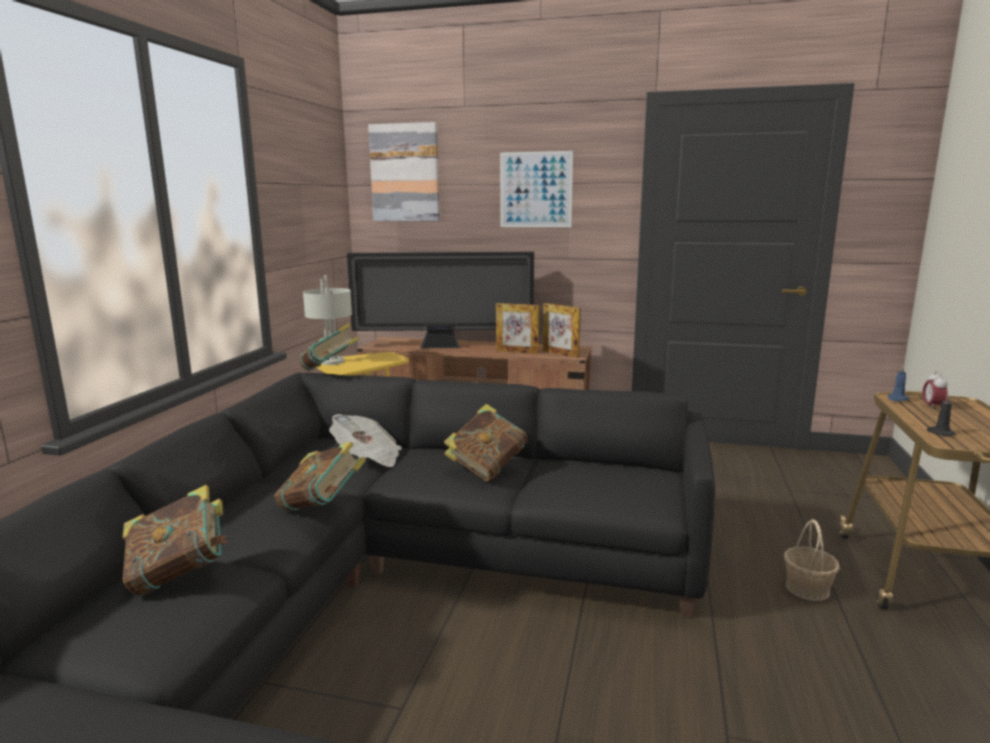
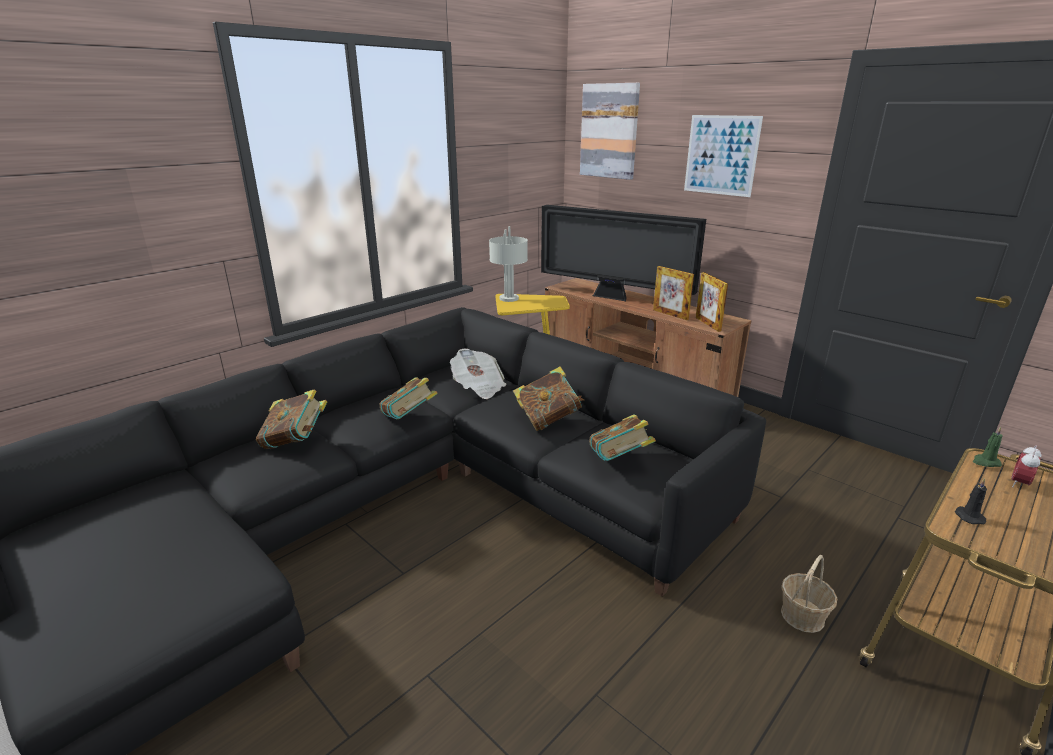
camera: 30 degrees right, 10 degrees up
book [299,323,360,371] -> book moved to [589,414,656,461]
blue candle [887,365,910,401] -> green candle [973,427,1003,467]

